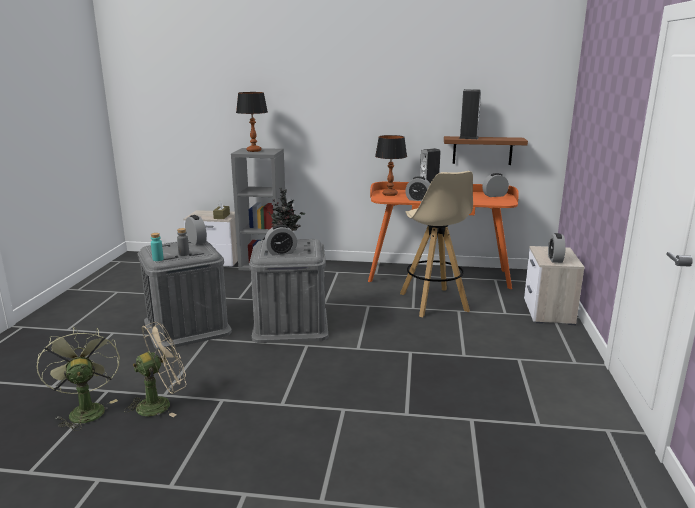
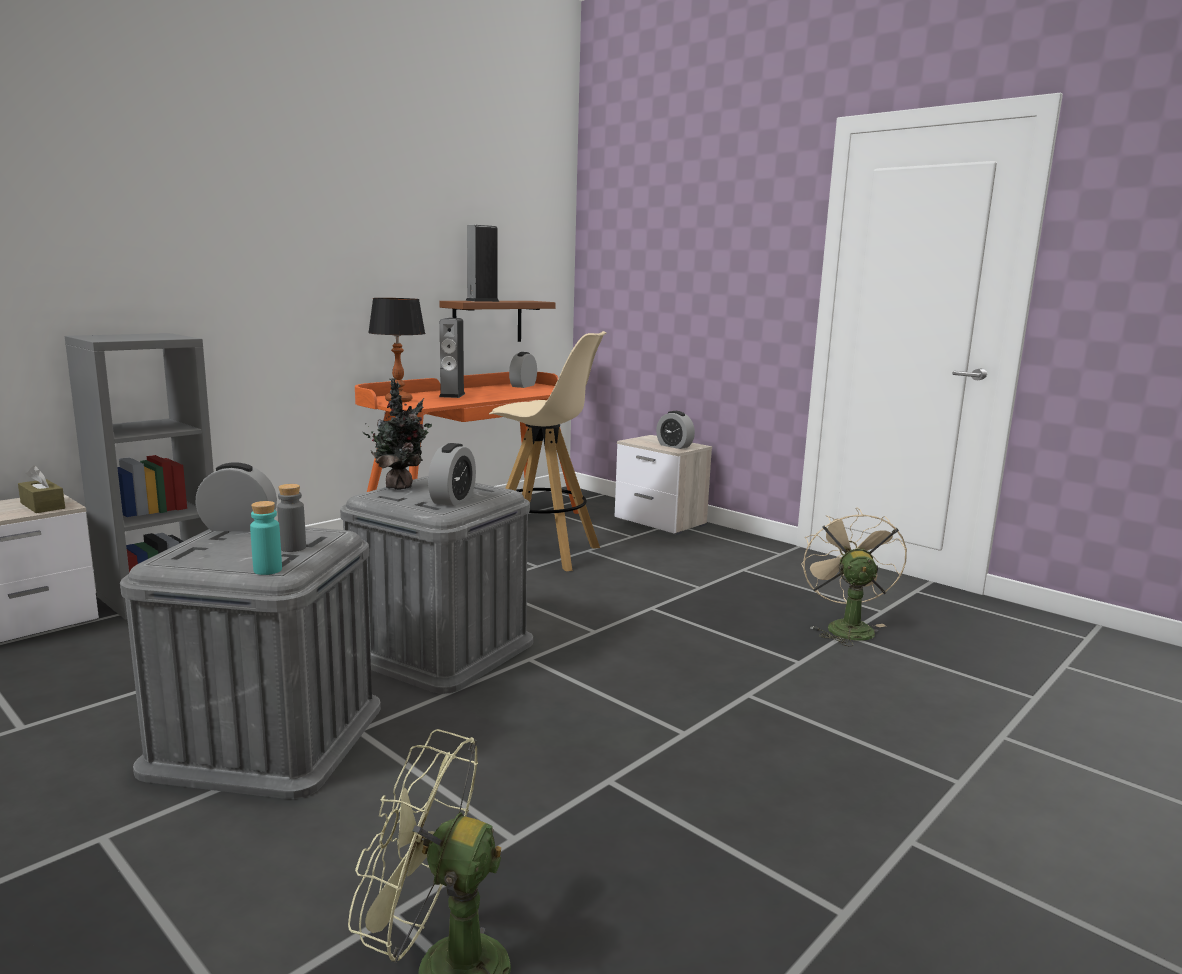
camera: 55 degrees left, 5 degrees down
beige fan [124,322,186,417] -> beige fan moved to [801,507,907,647]
table lamp [236,92,268,152] -> none
alarm clock [405,176,430,201] -> none

